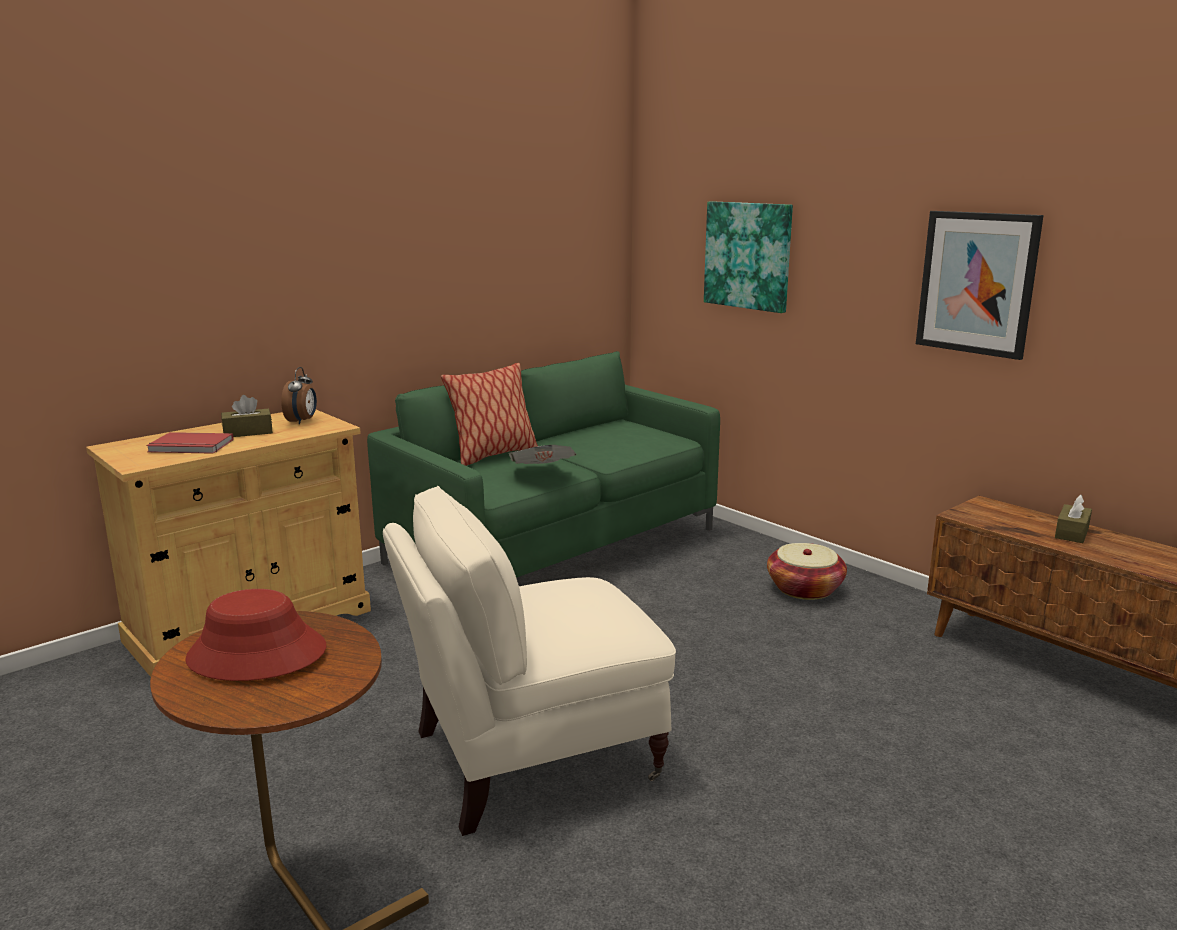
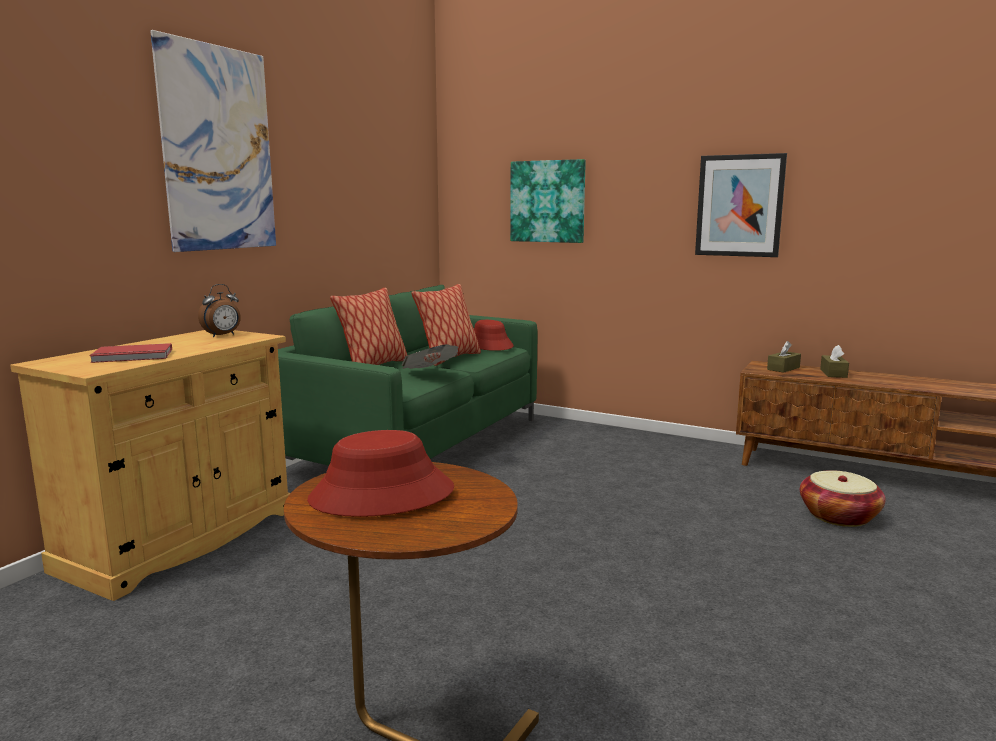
camera: 20 degrees left, 5 degrees down
brown tissue box [221,395,273,437] -> brown tissue box moved to [767,341,801,373]
alarm clock [281,367,317,424] -> alarm clock turned 60 degrees clockwise [198,284,241,337]
beige armchair [383,486,676,836] -> none
basket [767,543,847,600] -> basket moved to [800,470,886,527]
none -> picture [150,30,276,252]
none -> pillow [411,284,481,366]
none -> red hat [474,320,514,351]

